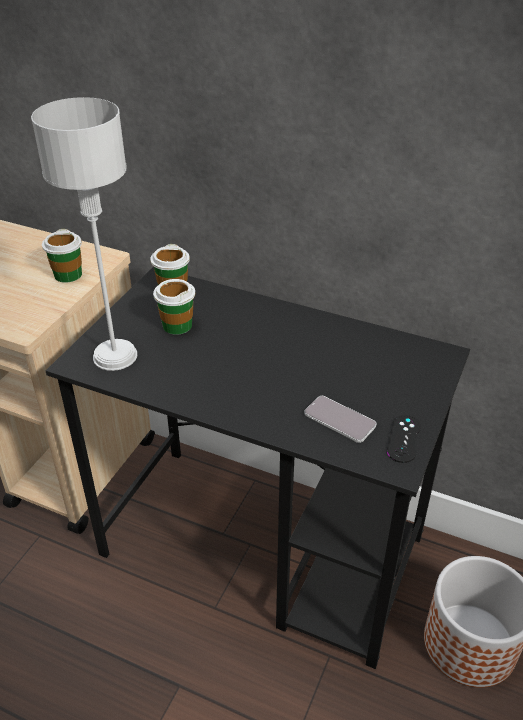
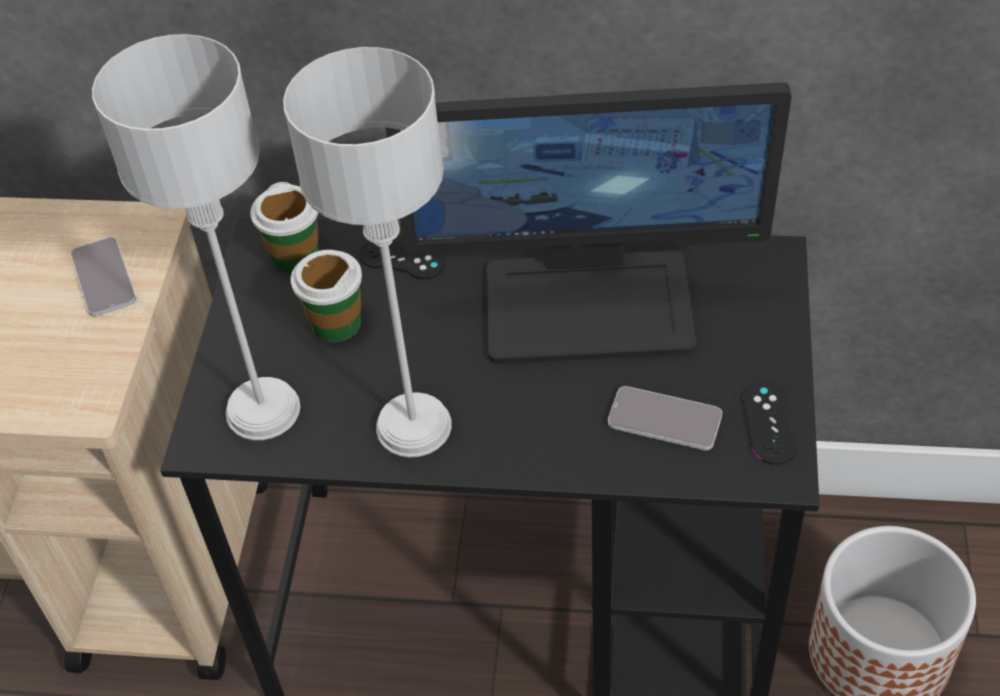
camera: 15 degrees left, 10 degrees up
cup [42,229,82,283] -> phone [71,237,136,317]
none -> grey table lamp [283,47,452,457]
none -> black game controller [359,241,445,279]
none -> monitor [385,82,791,364]

